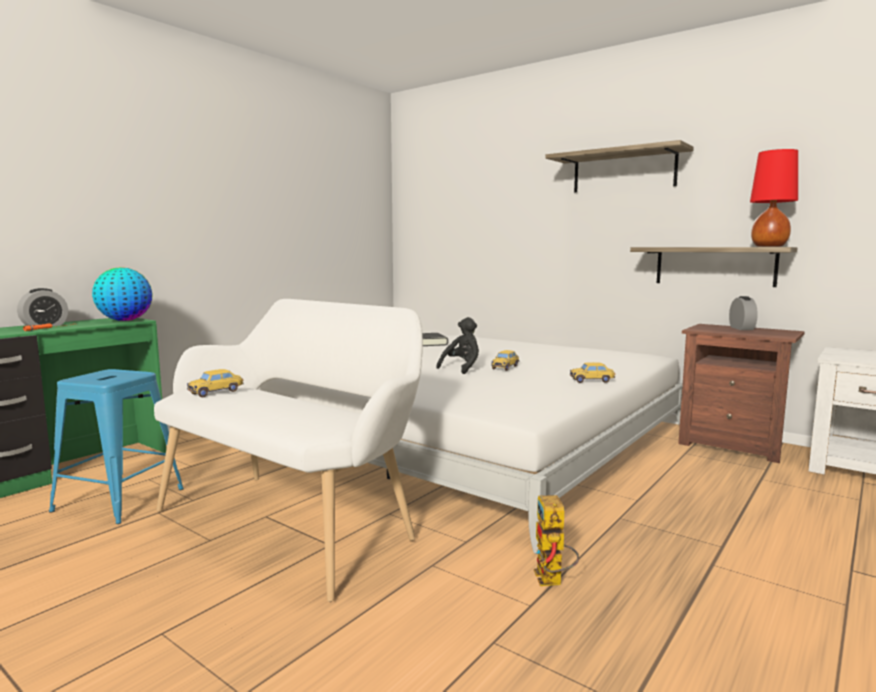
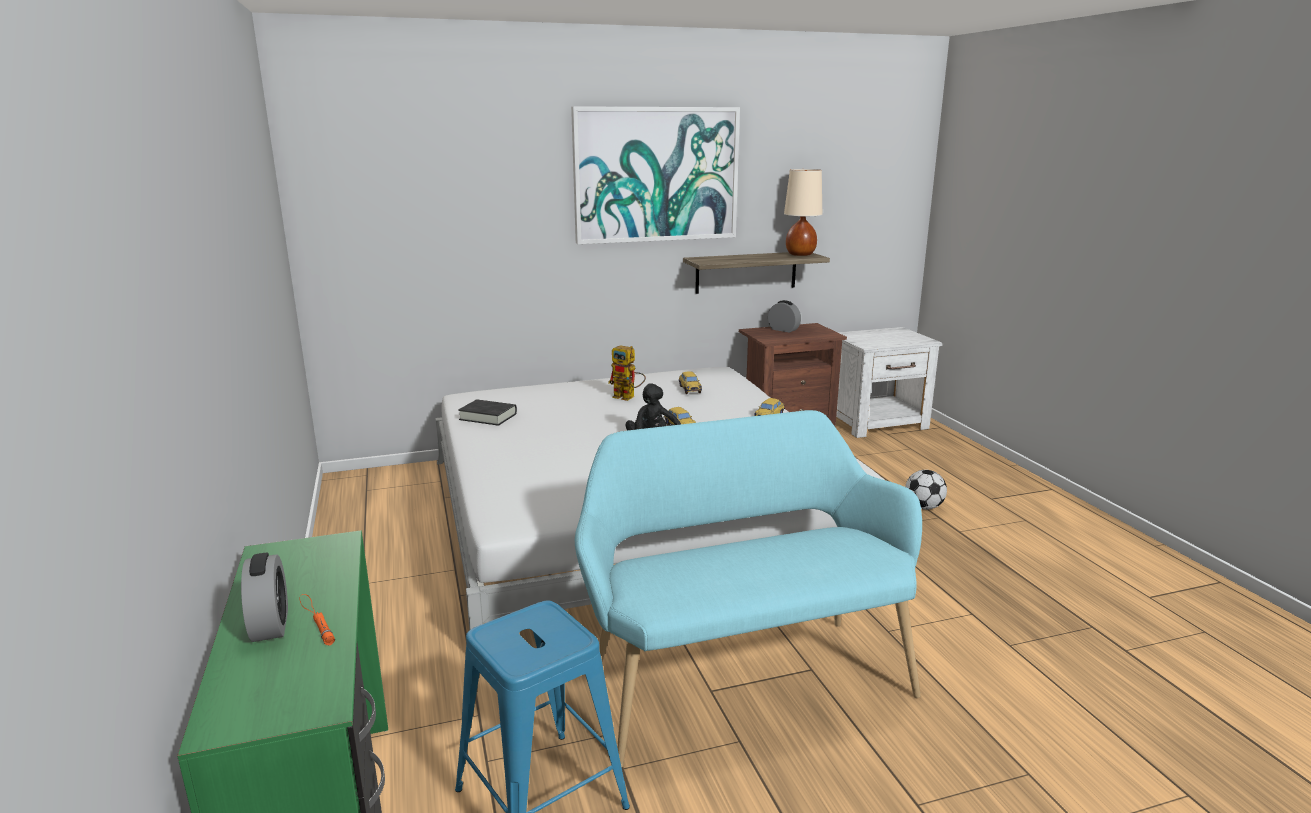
camera: 55 degrees left, 10 degrees up
globe [92,267,153,321] -> none
white bench [154,299,423,602] -> turquoise bench [575,410,922,767]
toy car [187,369,244,397] -> toy car moved to [679,371,702,394]
toy robot [534,495,579,586] -> toy robot moved to [608,346,646,401]
shelf [546,140,694,192] -> picture [571,106,740,244]
red table lamp [750,149,798,247] -> beige table lamp [784,169,822,256]
none -> football [905,470,947,510]

